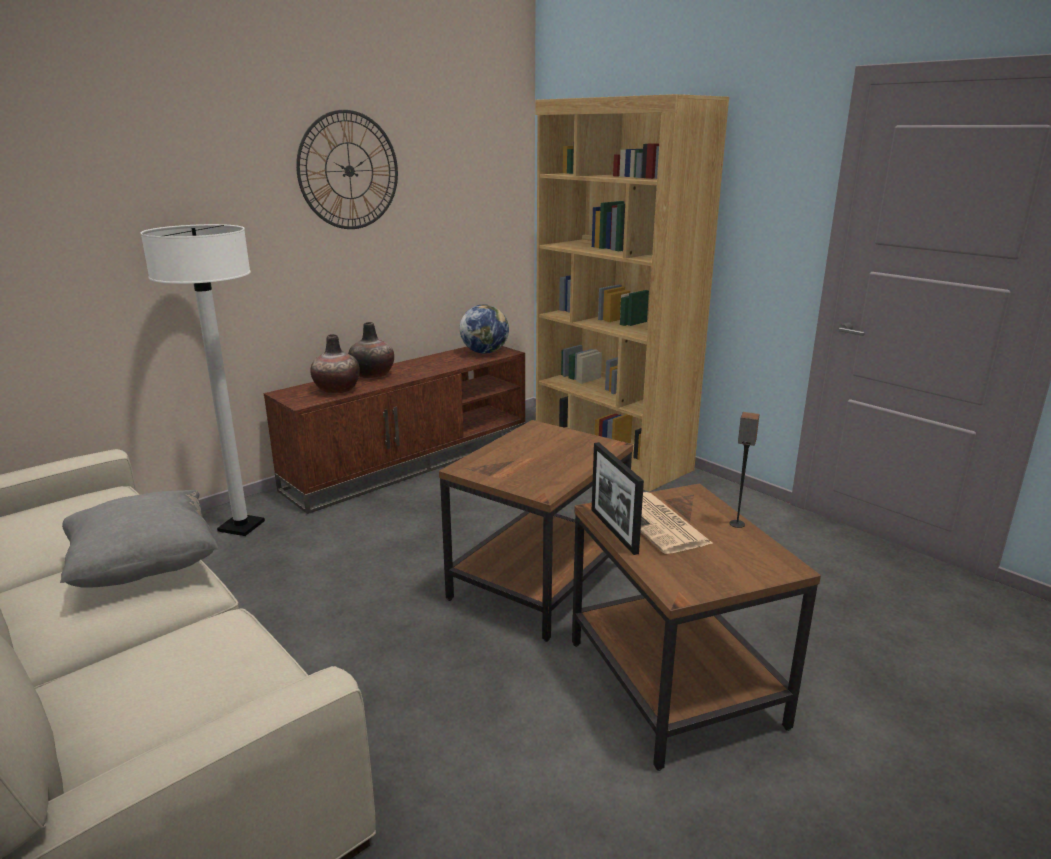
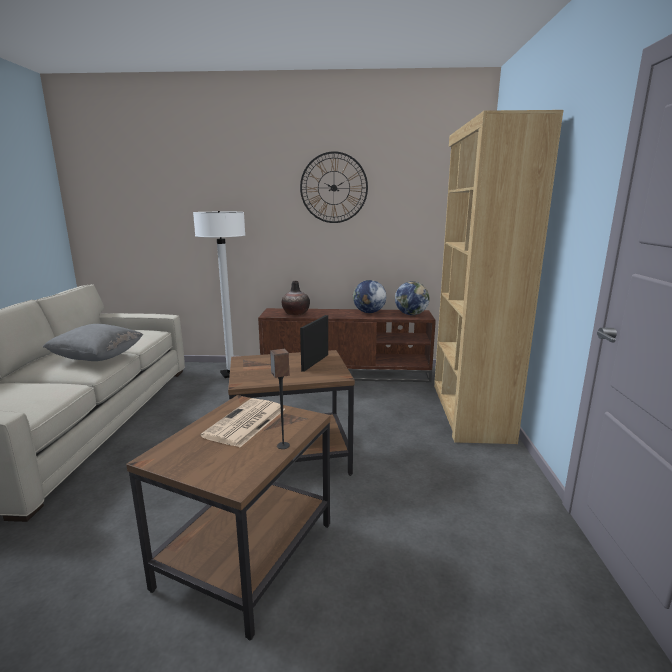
camera: 45 degrees right, 5 degrees down
vase [348,322,394,378] -> none
picture frame [592,442,644,555] -> picture frame moved to [300,315,328,372]
none -> globe [353,280,386,313]

